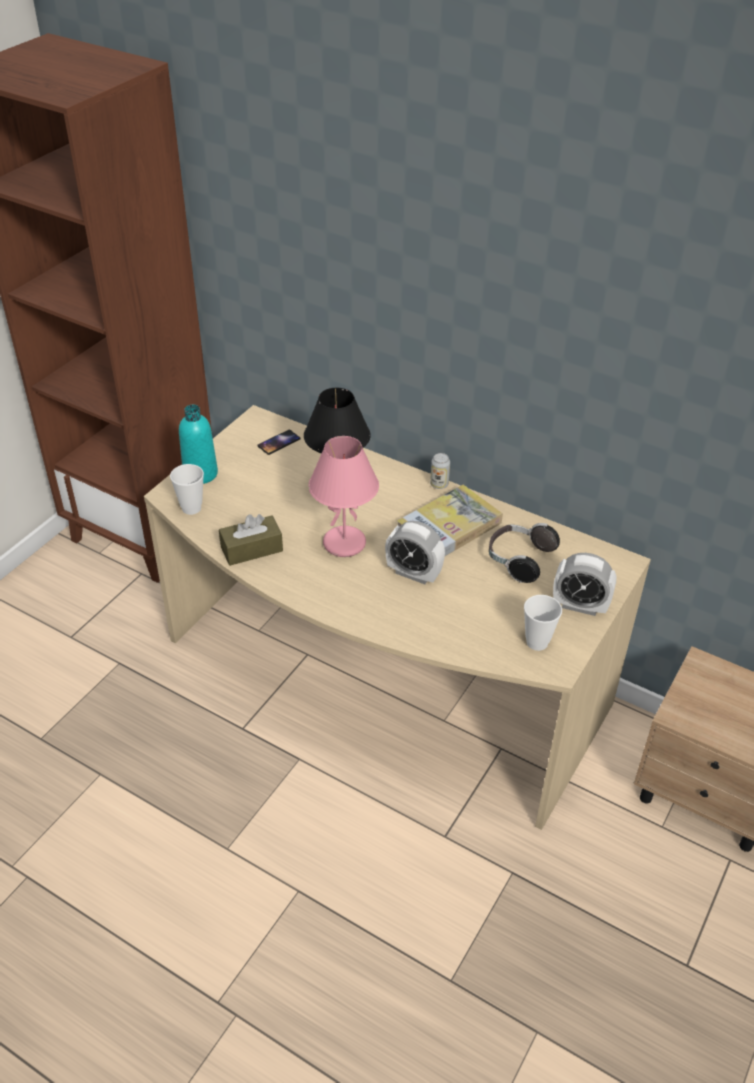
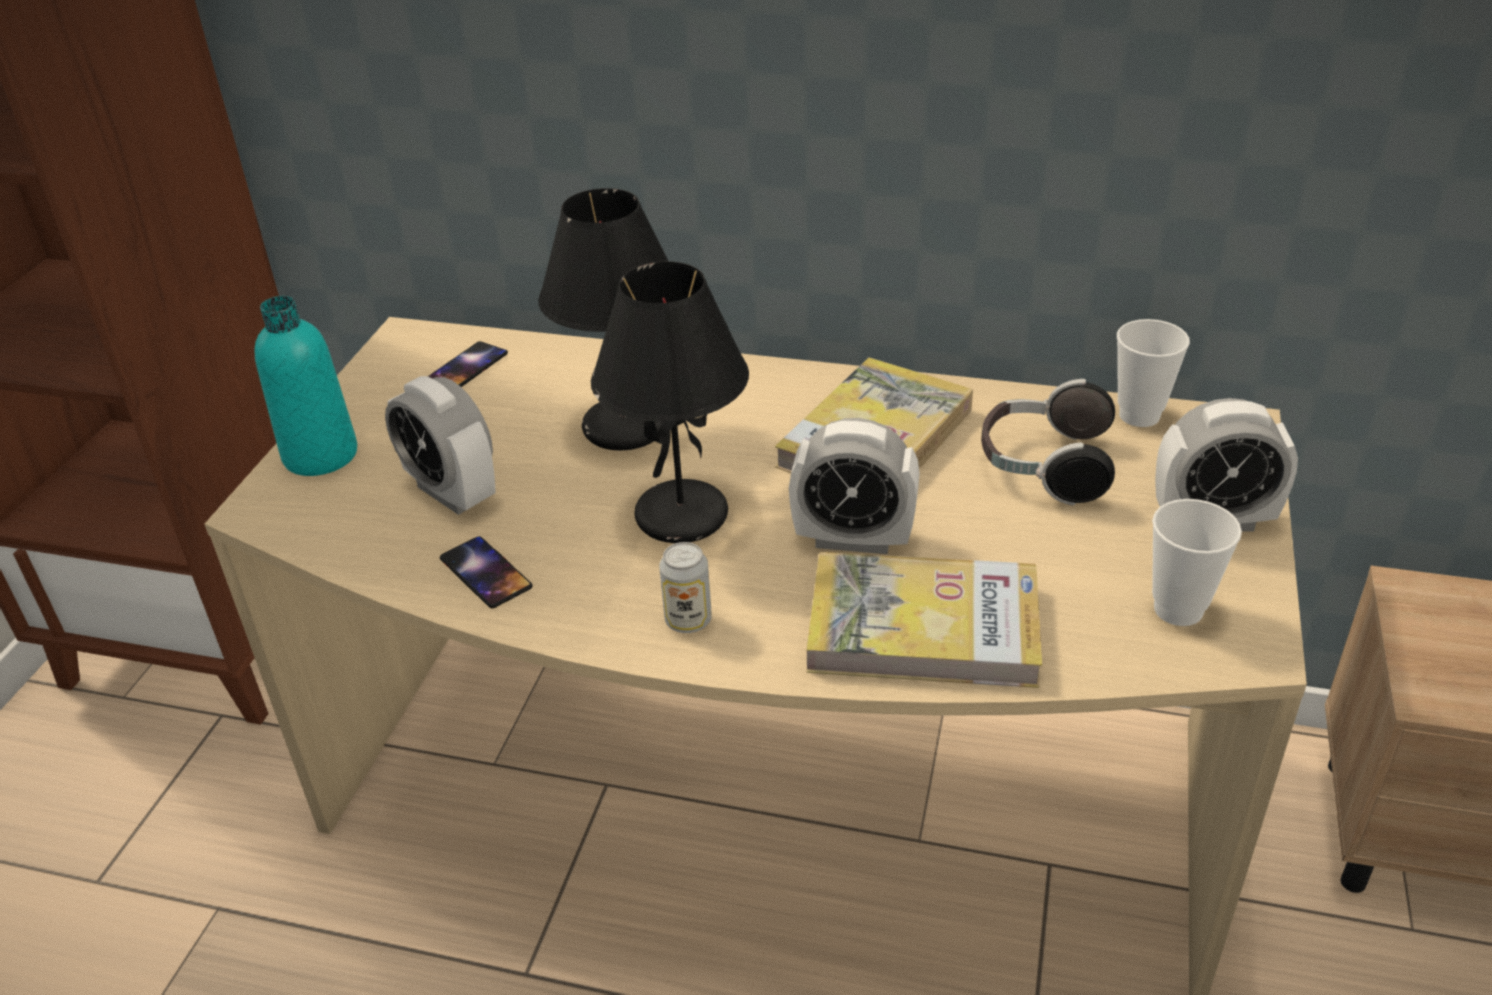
camera: 15 degrees left, 5 degrees down
cup [170,464,204,515] -> cup moved to [1117,319,1190,427]
brown tissue box [219,514,283,566] -> phone [440,536,533,608]
pink table lamp [308,436,379,557] -> black table lamp [591,261,749,543]
can [430,453,450,489] -> can moved to [659,542,712,633]
none -> alarm clock [385,376,496,515]
none -> book [806,552,1042,688]

